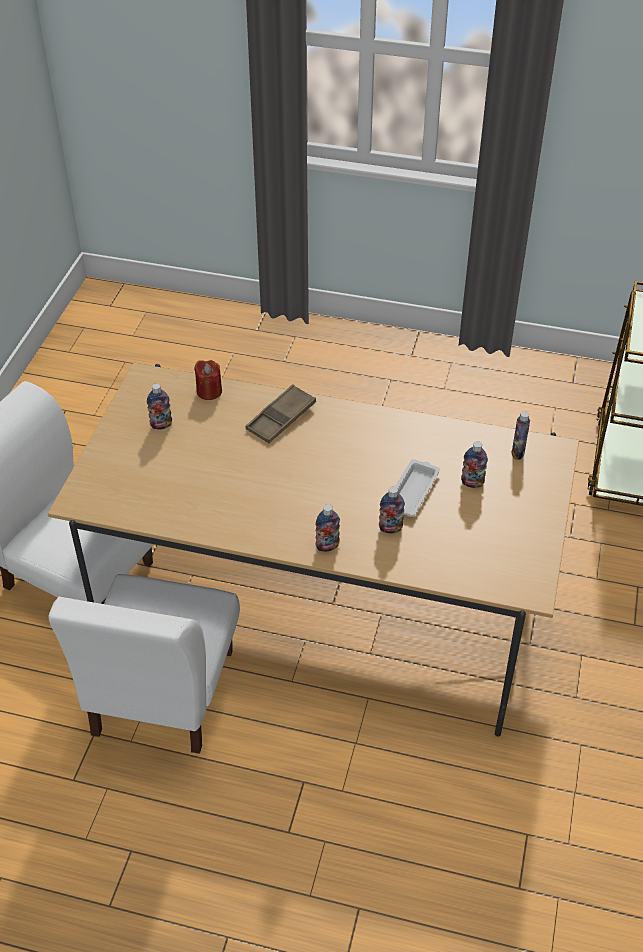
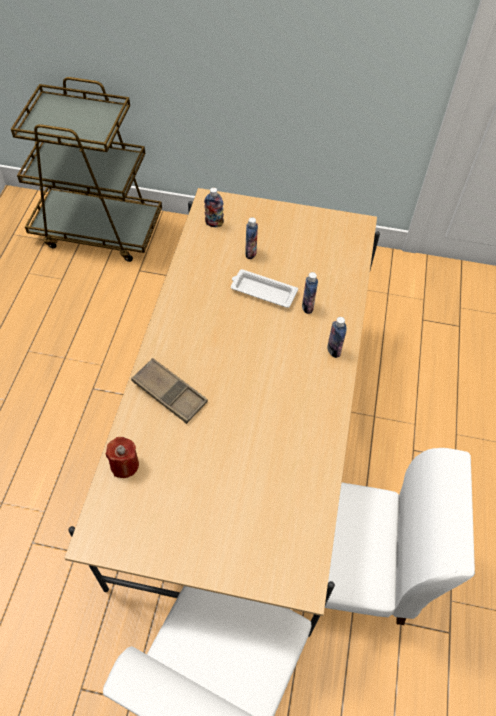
camera: 95 degrees left, 10 degrees up
bottle [147,383,172,429] -> none

